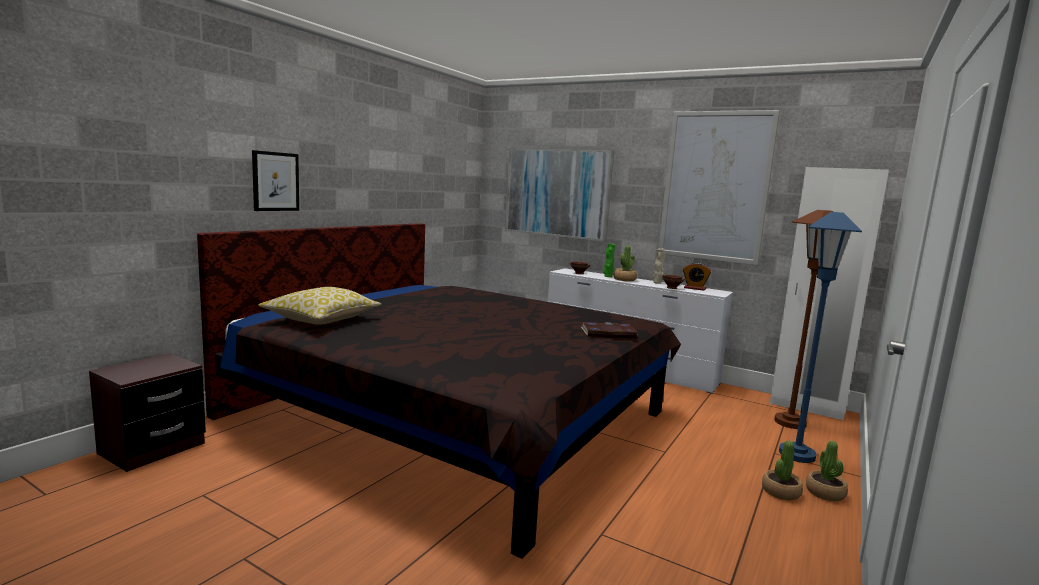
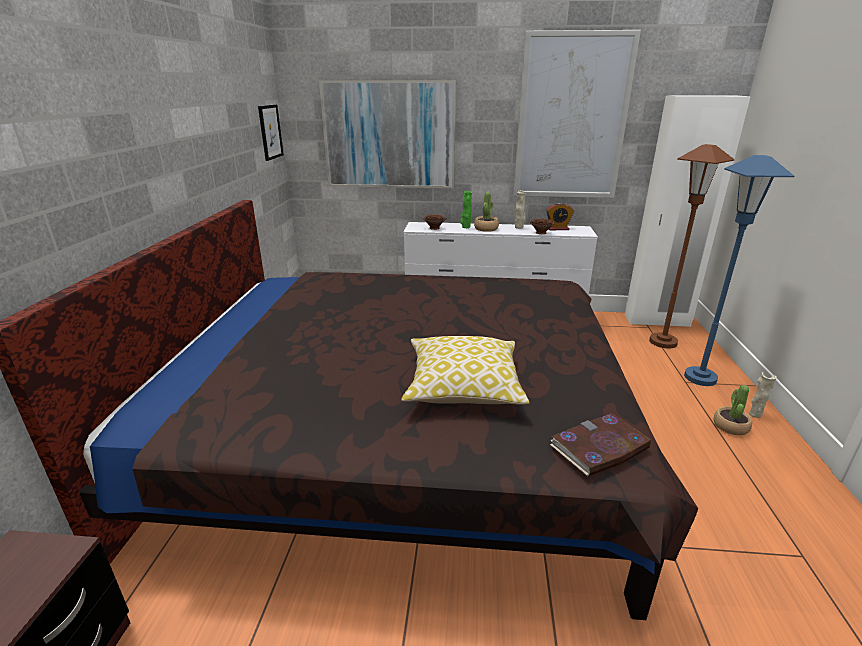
camera: 25 degrees left, 15 degrees up
picture [252,150,299,211] -> picture moved to [258,104,284,161]
pillow [258,287,382,325] -> pillow moved to [402,336,529,405]
book [581,322,638,338] -> book moved to [550,414,651,476]
potted plant [806,441,848,501] -> beige vase [749,372,777,418]

